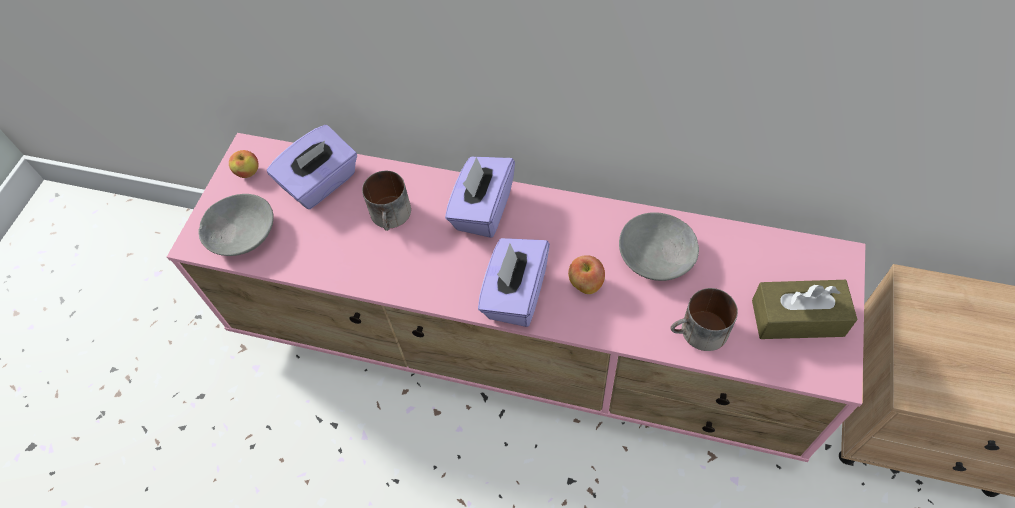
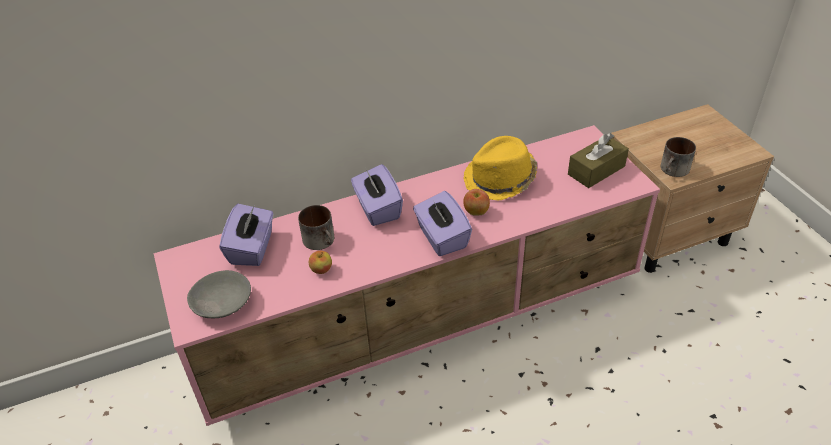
camera: 40 degrees left, 15 degrees down
apple [229,150,258,178] -> apple moved to [309,251,332,274]
grey bowl [619,212,699,281] -> yellow hat [463,136,537,200]
mug [671,288,738,351] -> mug moved to [661,137,696,177]

